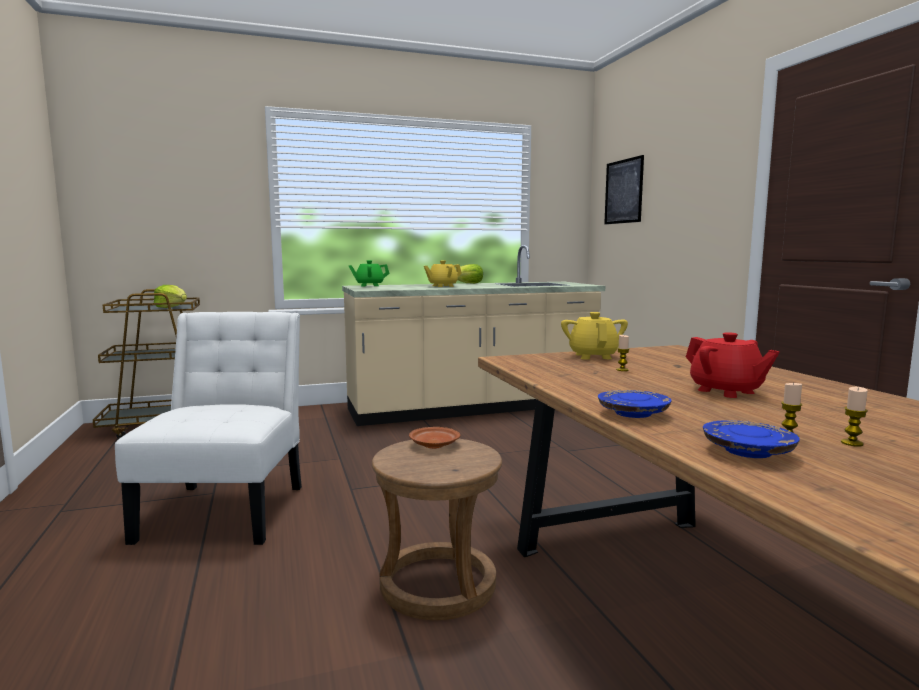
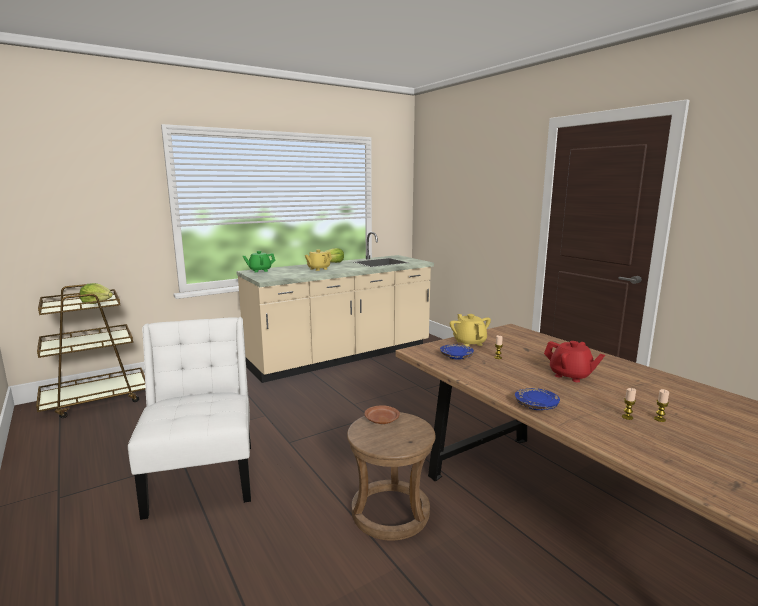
camera: 15 degrees left, 5 degrees up
picture [604,155,644,224] -> none
blue plate [703,420,800,458] -> blue plate moved to [440,344,474,360]

